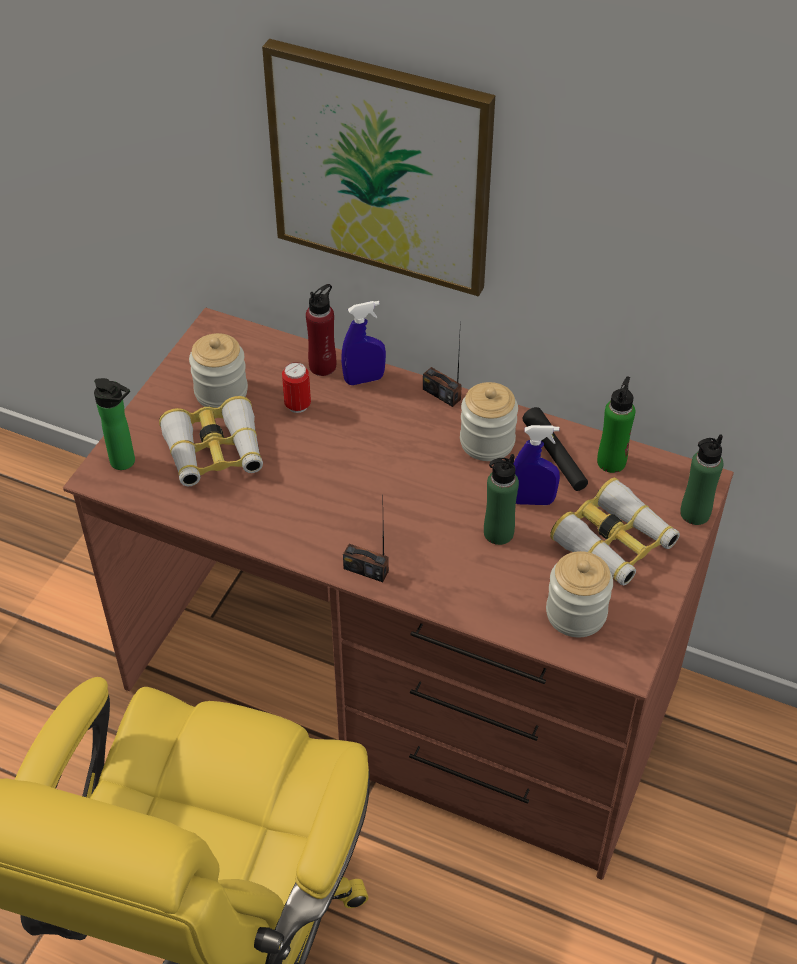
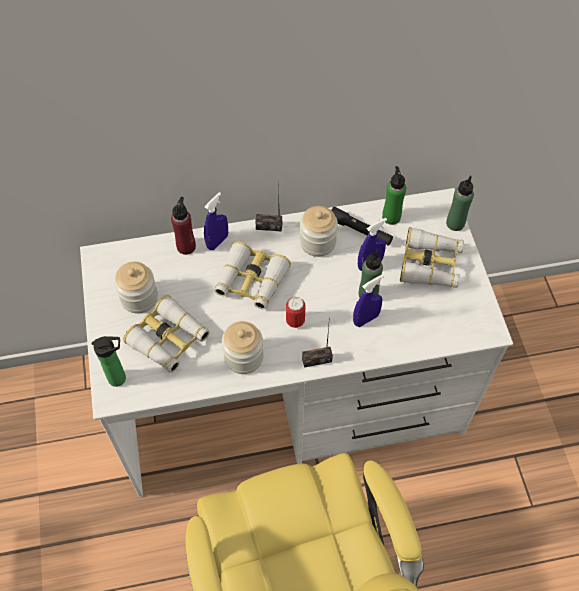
camera: 35 degrees left, 10 degrees up
brown desk [63,308,734,880] -> white desk [80,188,513,497]
picture [262,39,495,297] -> none
can [282,362,311,413] -> can moved to [286,297,305,328]
jar [546,551,613,637] -> jar moved to [222,321,264,374]
none -> binoculars [214,241,291,310]
none -> blue spray bottle [353,275,384,327]

